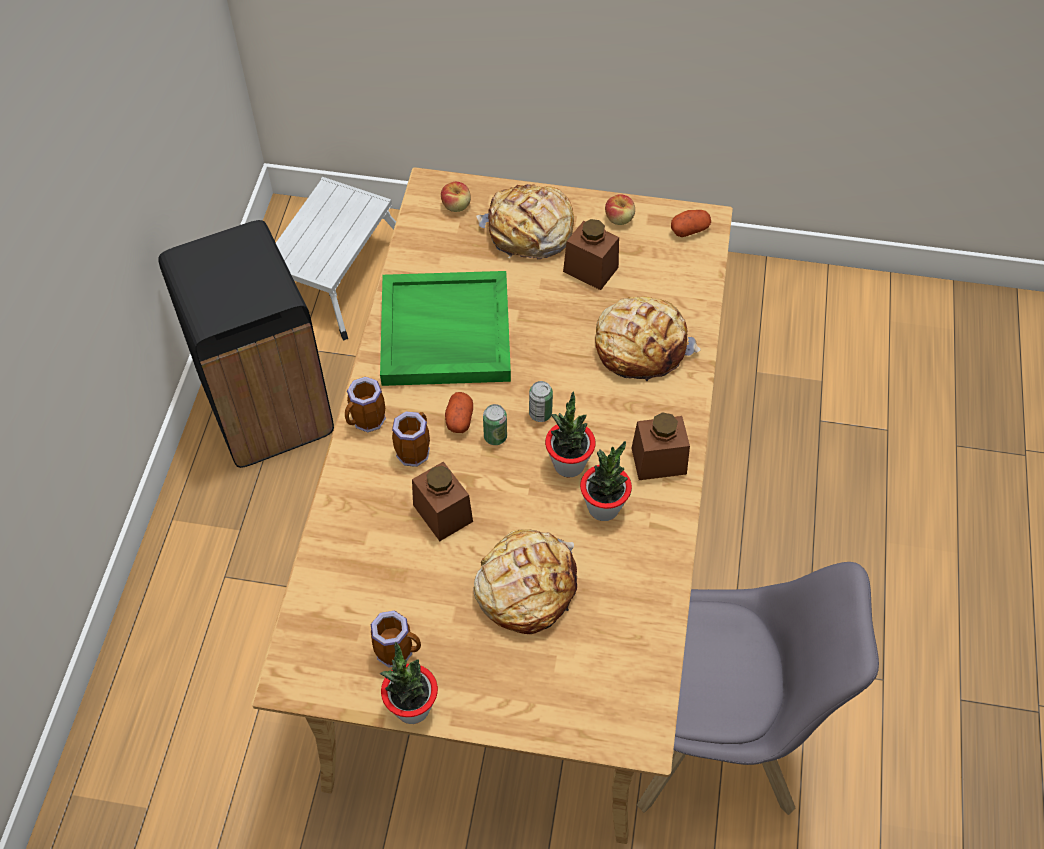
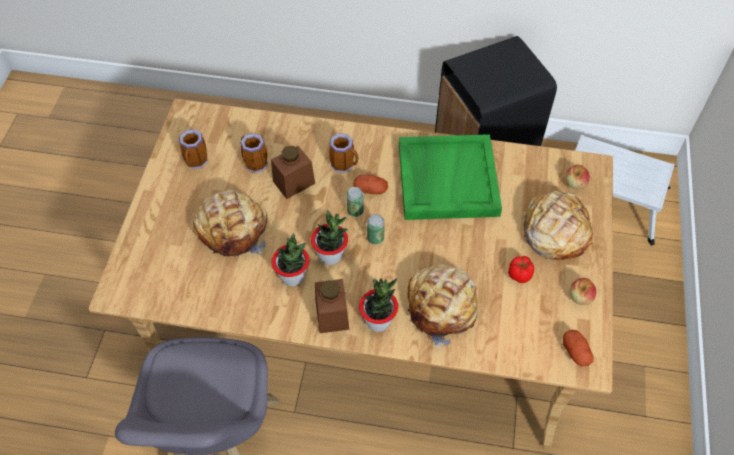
camera: 90 degrees right, 0 degrees up
mug [345,377,386,432] -> mug moved to [240,133,268,173]
potted plant [380,642,438,724] -> potted plant moved to [359,278,398,332]
brown jar [563,219,619,290] -> tomato [508,256,534,283]

